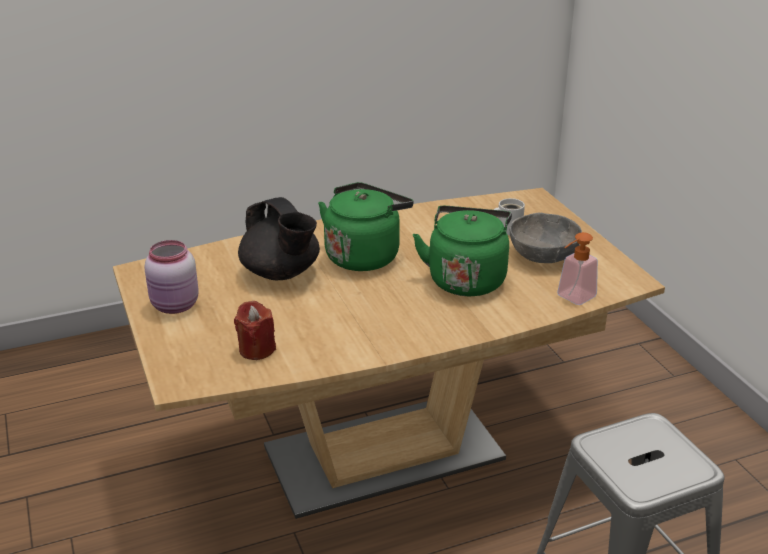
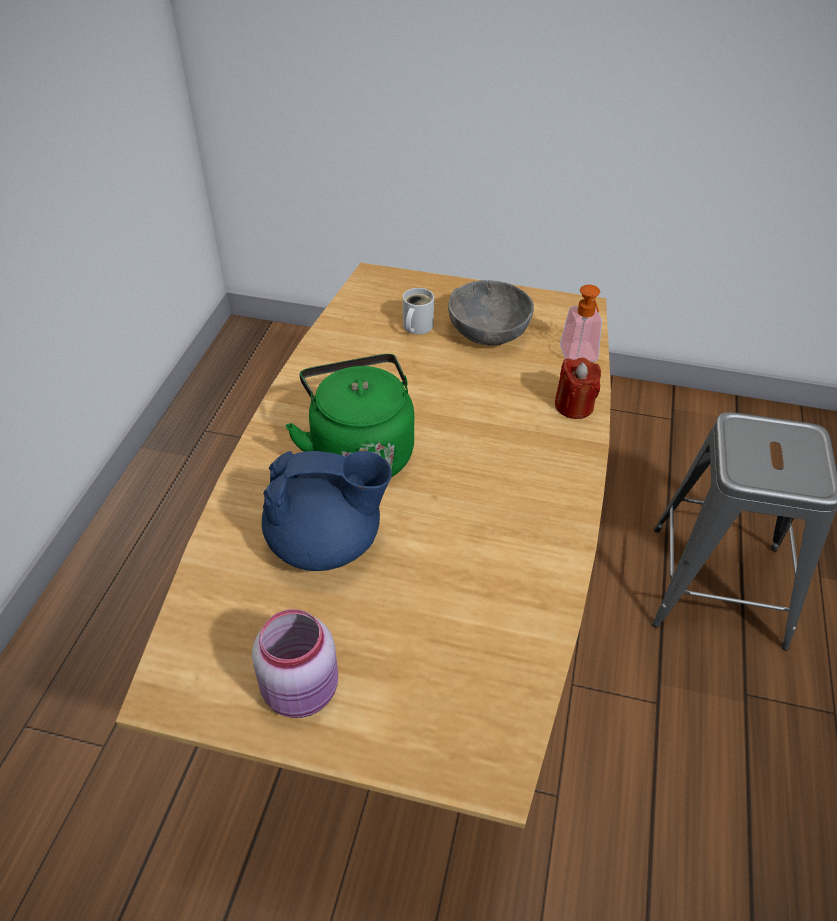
camera: 55 degrees left, 15 degrees up
red candle [234,301,276,360] -> red candle moved to [555,357,601,419]
black teapot [238,197,320,280] -> blue teapot [262,451,392,571]
green kettle [413,206,512,296] -> none

